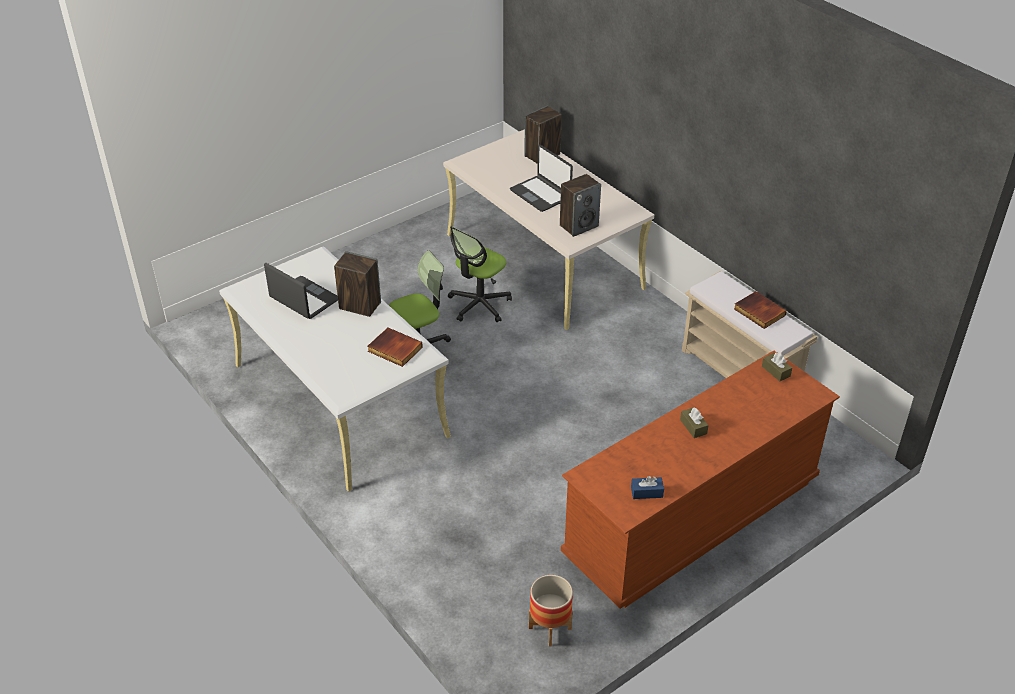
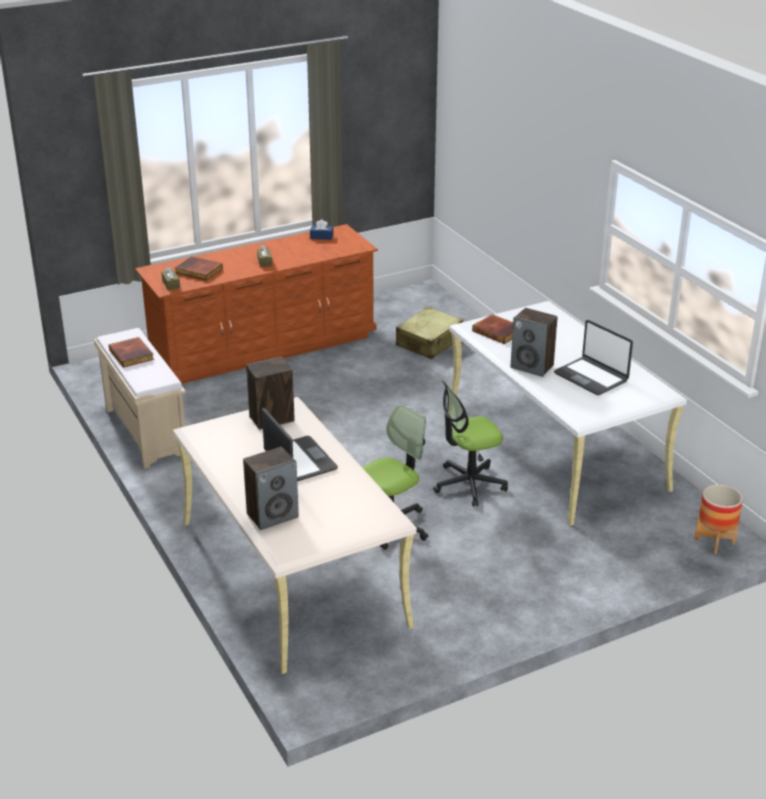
camera: 170 degrees left, 10 degrees down
planter [529,575,573,647] -> planter moved to [695,485,743,554]
none -> book [175,257,223,281]
none -> beige suitcase [396,307,463,359]

